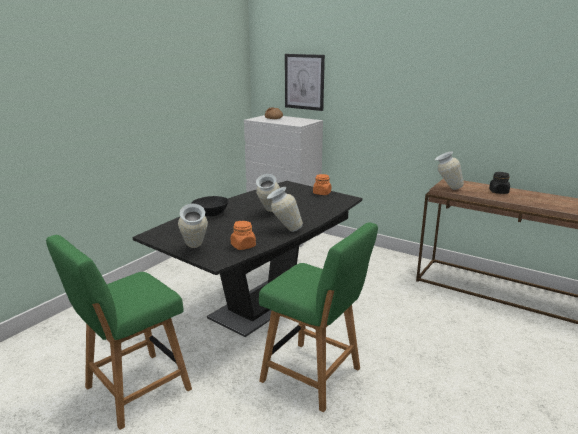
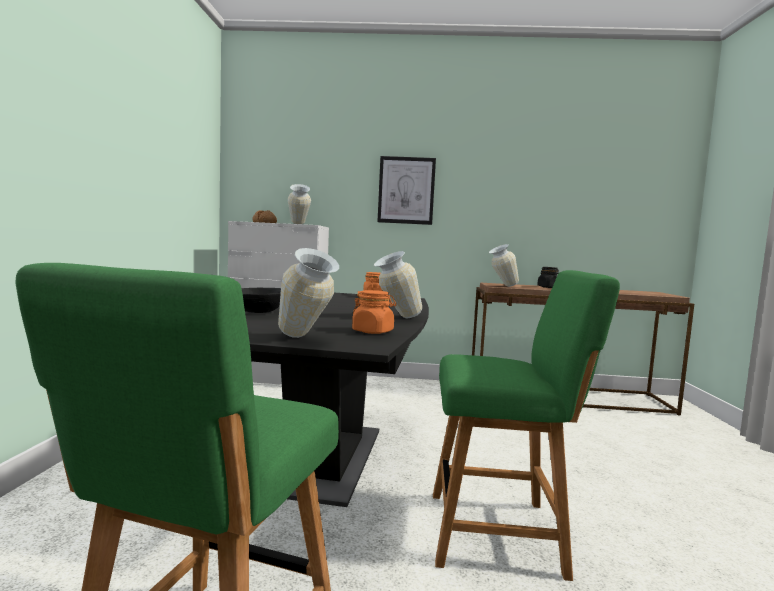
camera: 30 degrees left, 15 degrees down
vase [256,174,280,212] -> vase moved to [288,184,311,224]
picture [285,54,325,111] -> picture moved to [377,156,436,225]

